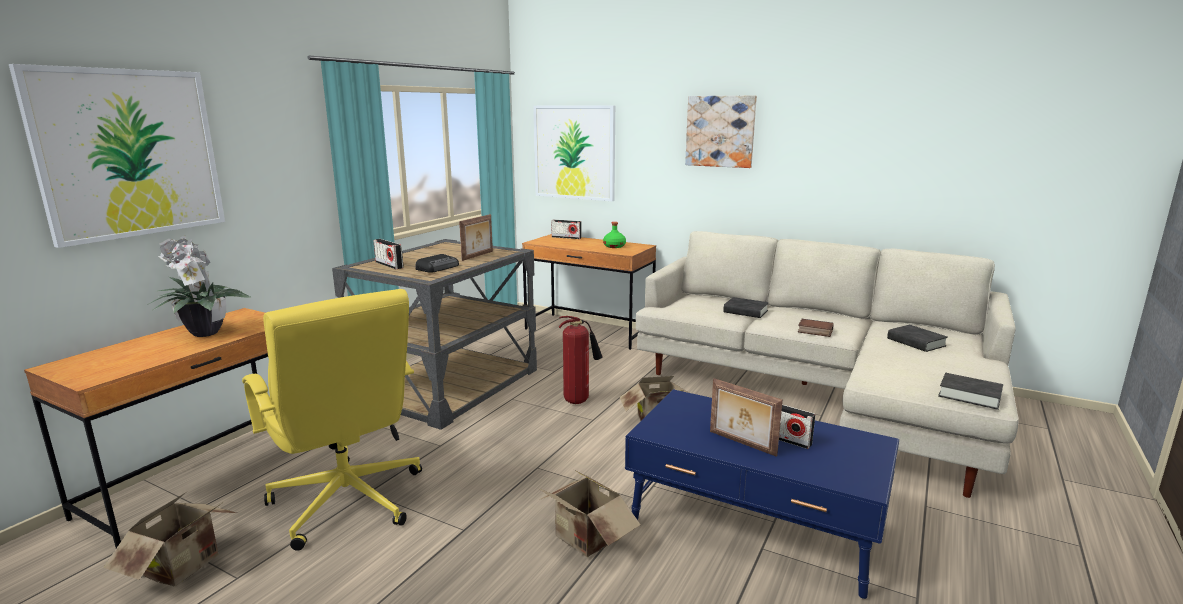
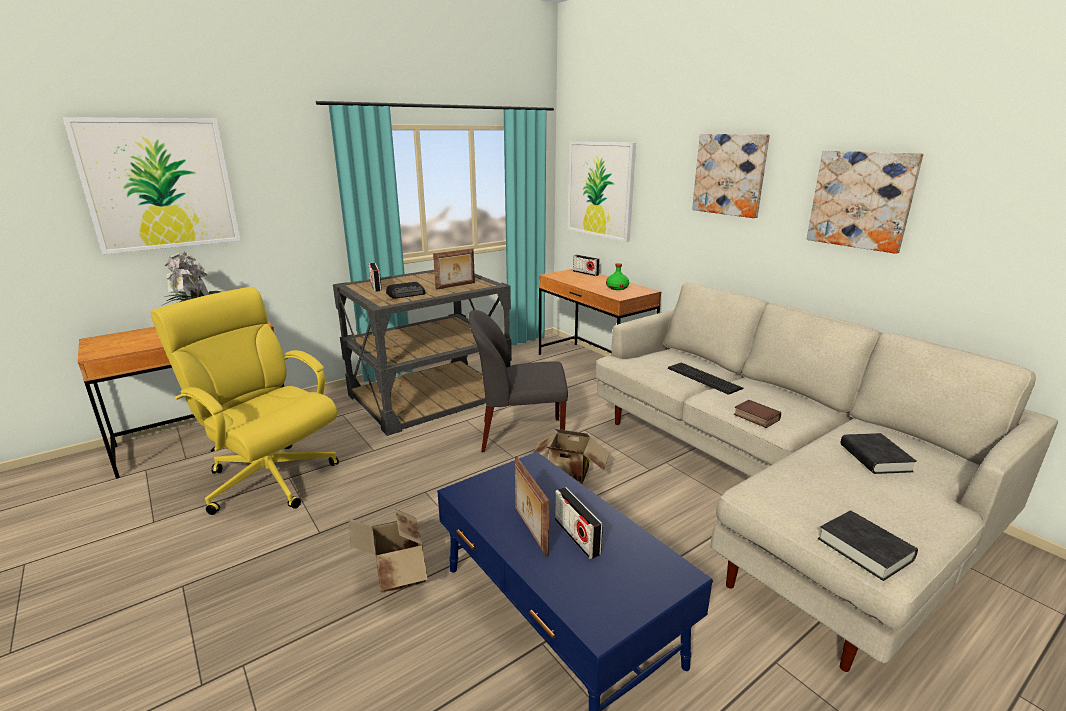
camera: 25 degrees right, 5 degrees up
cardboard box [103,492,236,587] -> none
yellow office chair [242,289,422,551] -> yellow office chair turned 135 degrees clockwise [151,287,339,515]
fire extinguisher [559,316,603,404] -> grey chair [469,310,568,452]
black book [723,297,769,318] -> keyboard [668,363,743,395]
none -> picture [807,151,923,254]

